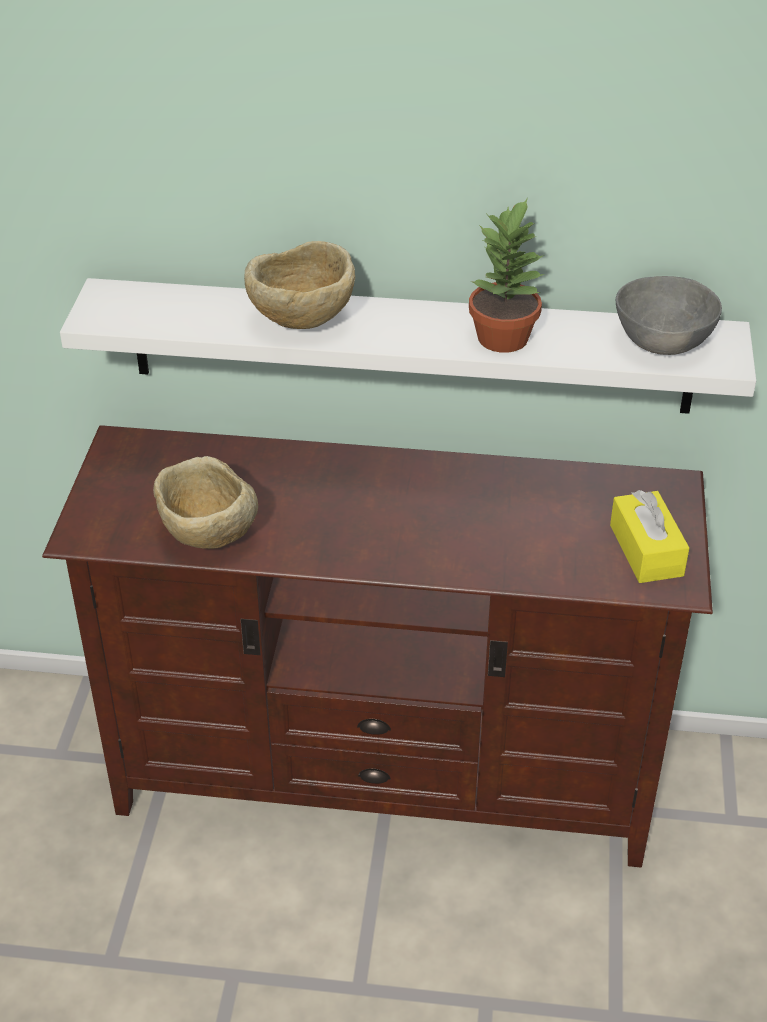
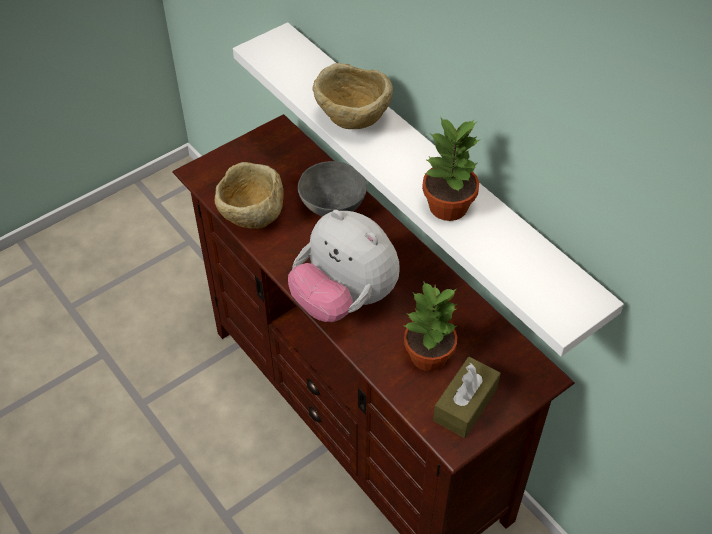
camera: 45 degrees right, 10 degrees up
yellow tissue box [610,490,689,583] -> brown tissue box [433,357,501,438]
grey bowl [616,276,722,355] -> grey bowl moved to [298,161,367,216]
none -> plush toy [288,210,400,322]
none -> potted plant [404,280,457,371]

